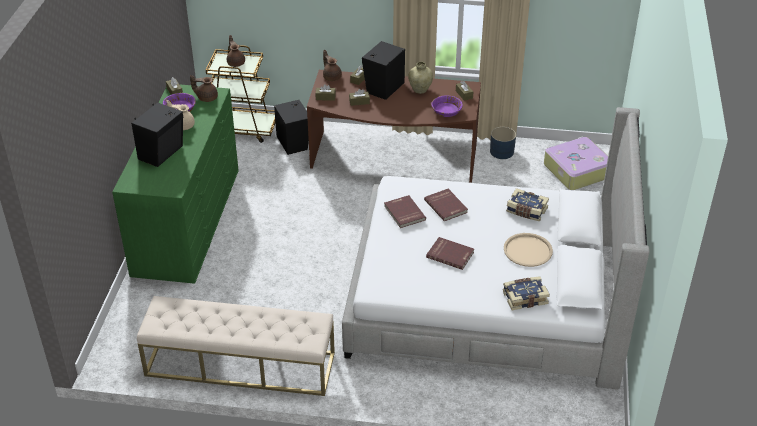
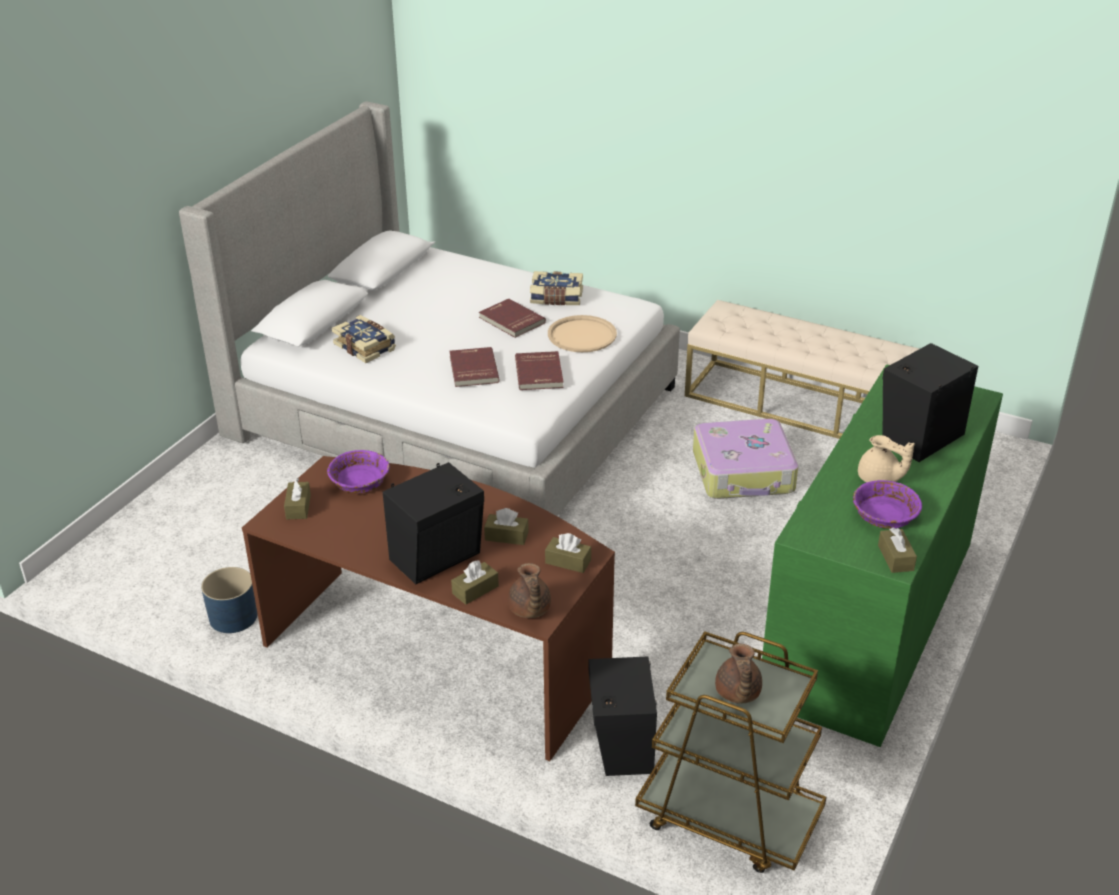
camera: 160 degrees left, 5 degrees down
brown teapot [190,75,218,102] -> none
beige vase [408,62,433,94] -> none
book [503,276,550,310] -> book moved to [530,271,583,305]
beige tray [504,233,553,267] -> beige tray moved to [548,315,617,352]
suitcase [544,137,608,190] -> suitcase moved to [693,419,798,499]

